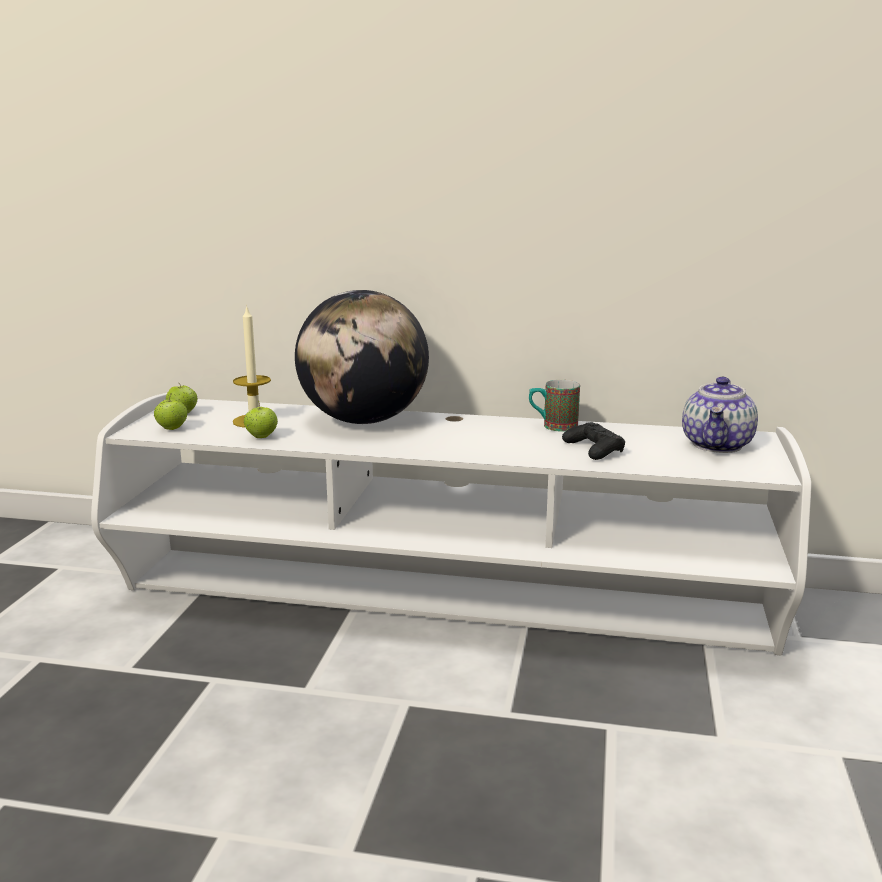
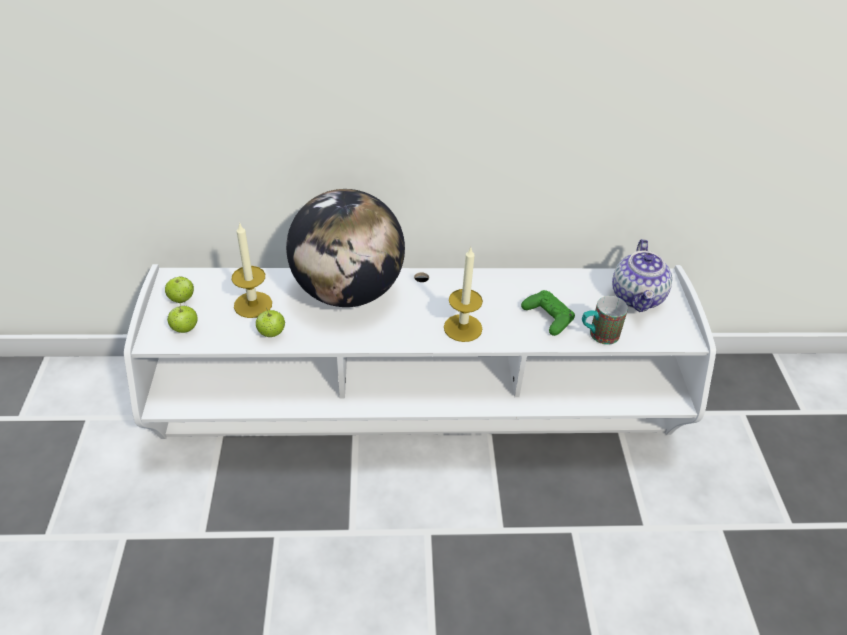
camera: 15 degrees left, 25 degrees up
mug [529,380,580,432] -> mug moved to [582,296,628,345]
black game controller [562,422,625,460] -> green game controller [521,290,575,336]
none -> candle [444,248,483,342]

